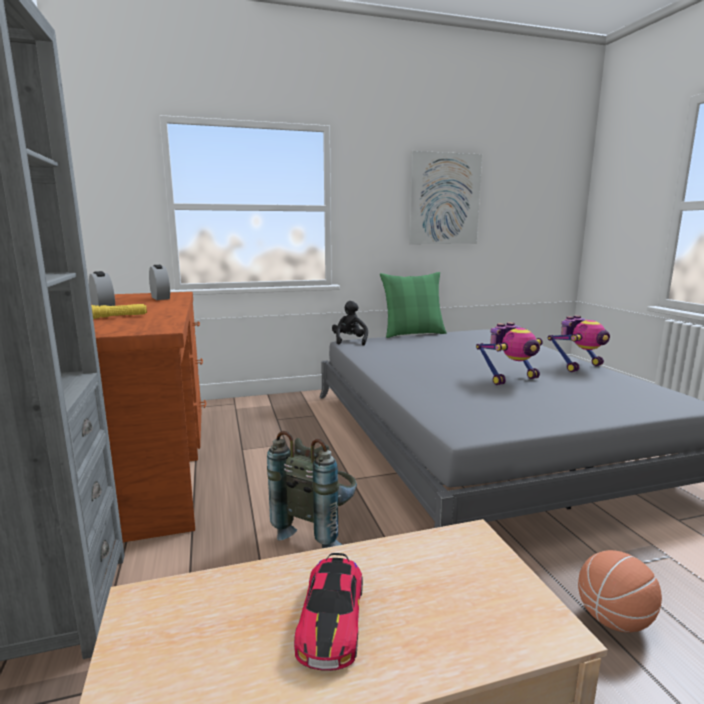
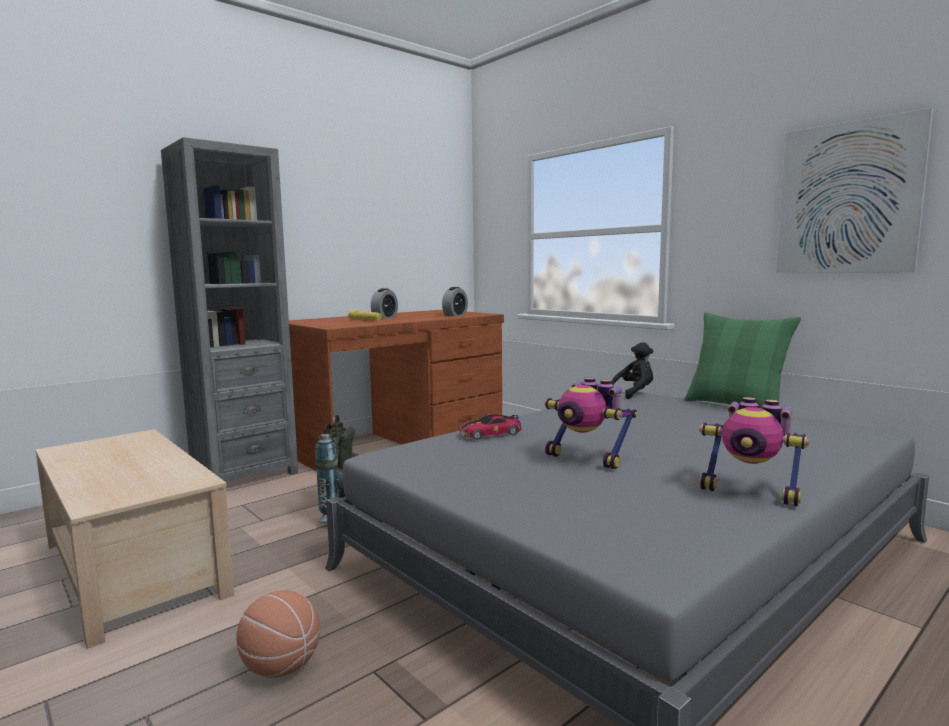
camera: 65 degrees right, 5 degrees down
toy car [294,553,363,671] -> toy car moved to [460,414,522,440]

